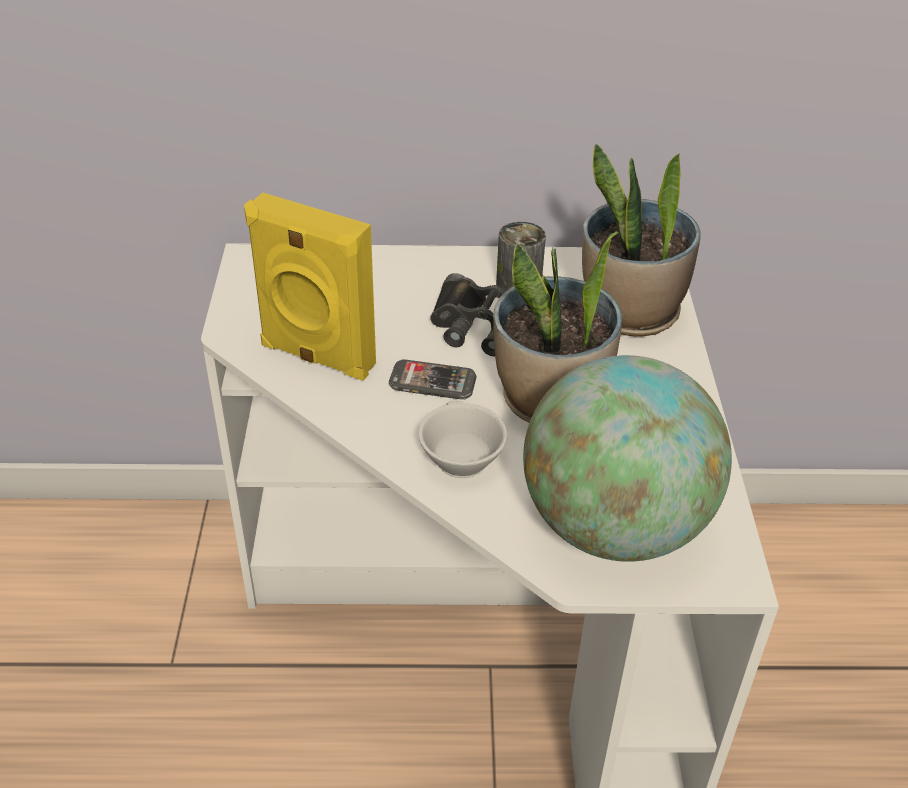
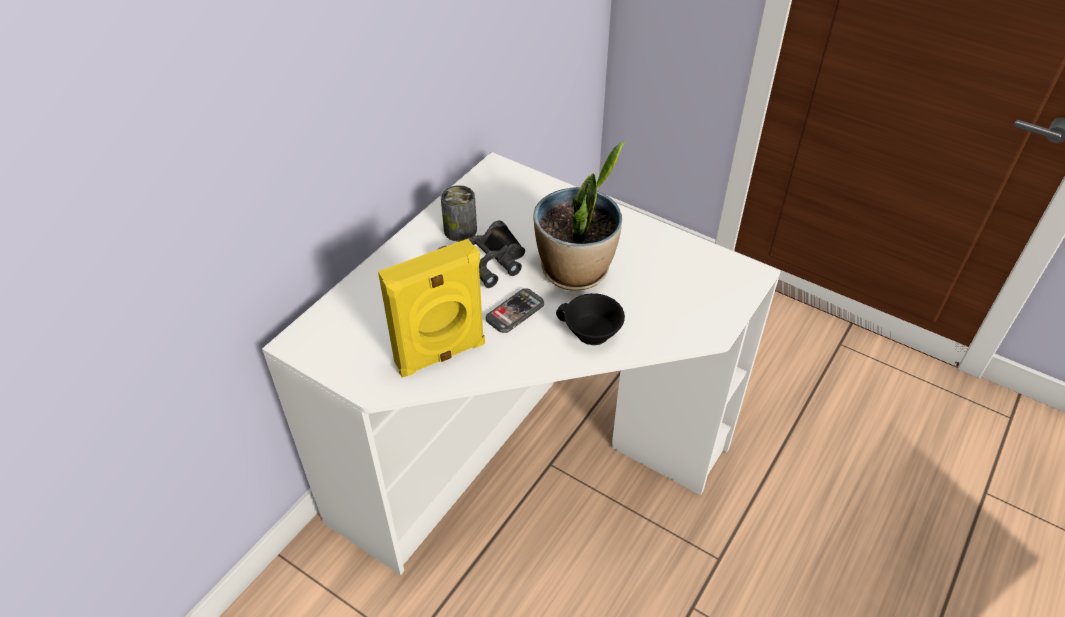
camera: 55 degrees left, 5 degrees up
white cup [418,401,507,478] -> black cup [556,293,625,345]
globe [523,355,732,562] -> none
potted plant [582,144,701,337] -> none

